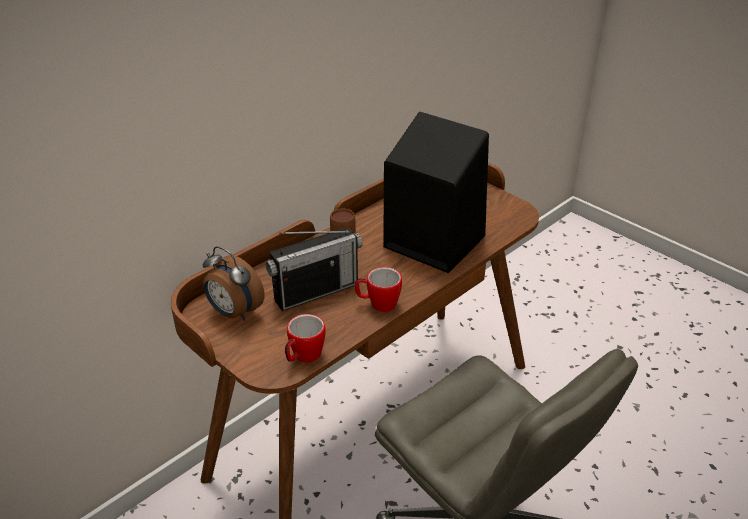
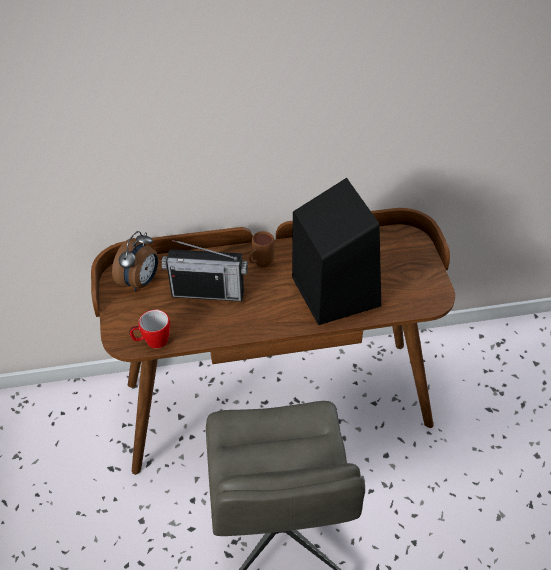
camera: 35 degrees right, 10 degrees up
alarm clock [203,246,265,321] -> alarm clock turned 135 degrees counterclockwise [112,231,158,292]
mug [355,267,402,312] -> none

